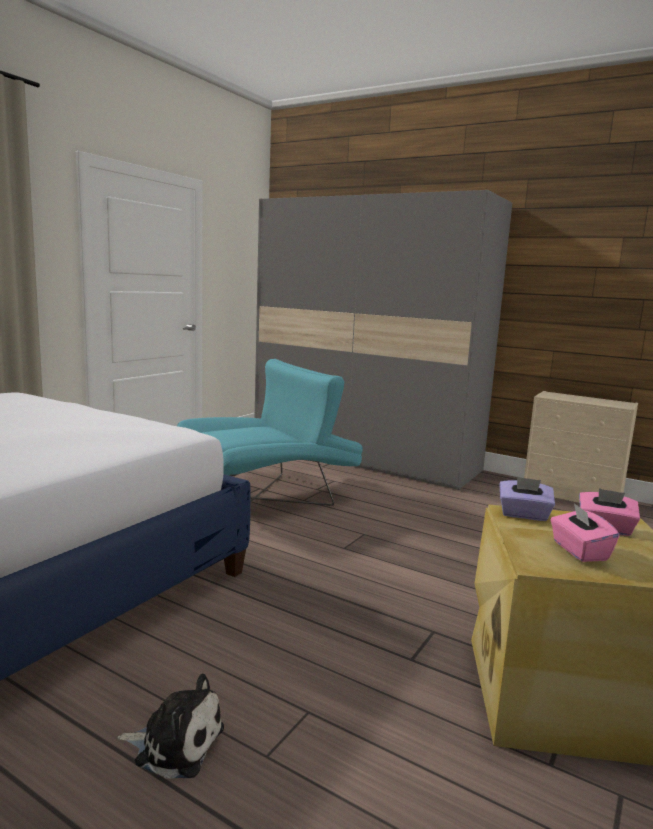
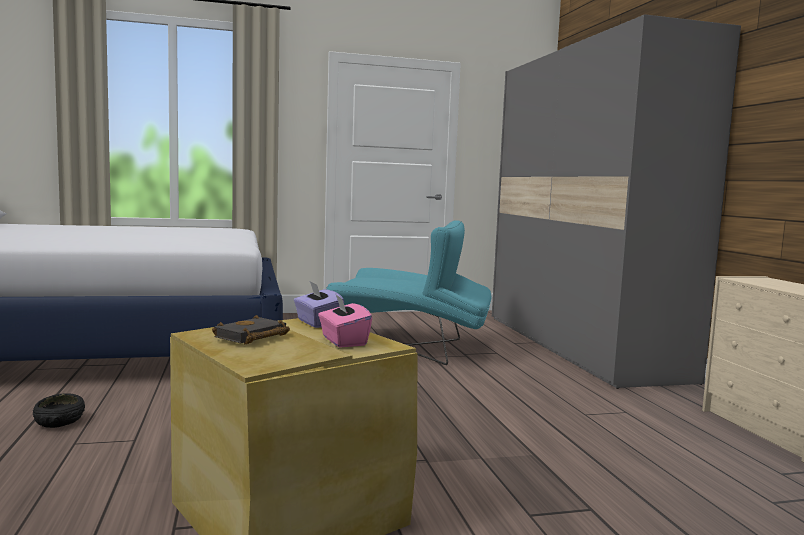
camera: 45 degrees right, 5 degrees down
plush toy [117,673,224,779] -> black bowl [33,393,85,428]
pink tissue box [550,503,619,562] -> black book [212,315,290,344]

